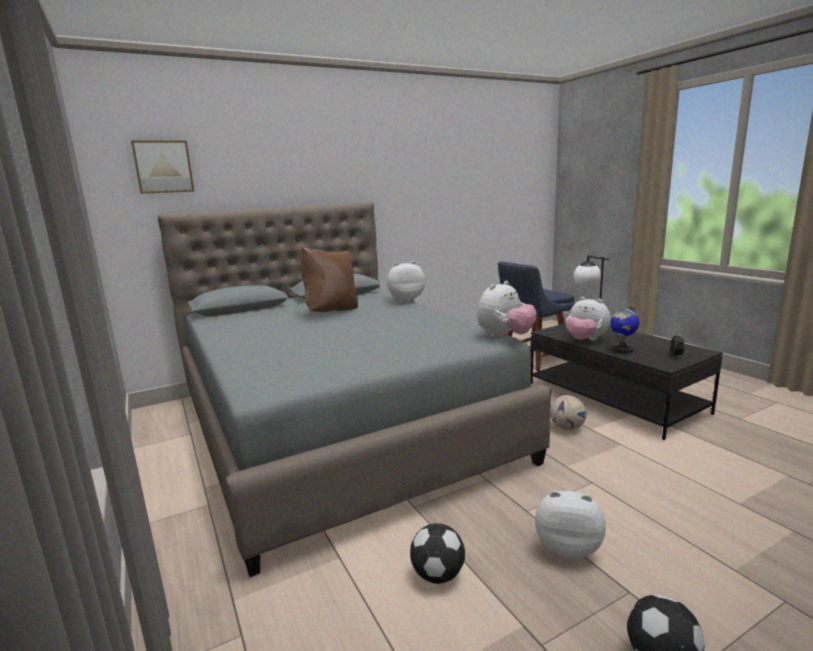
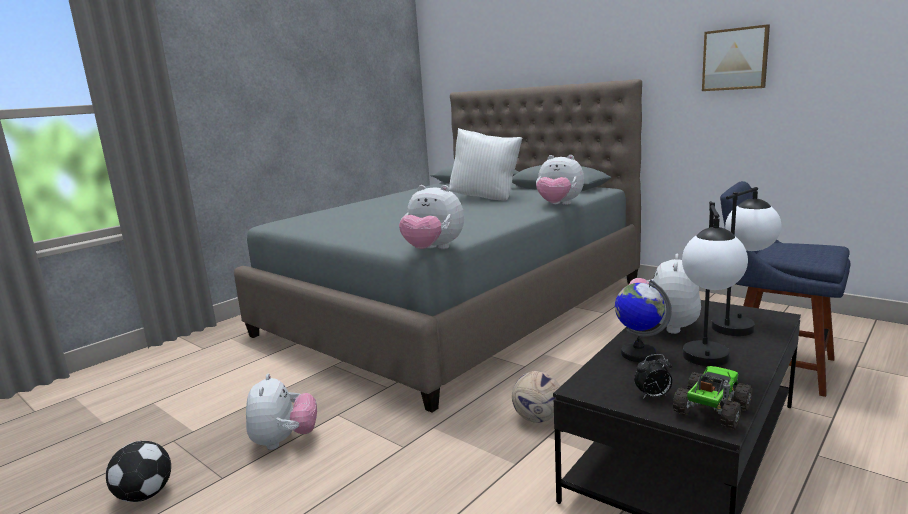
camera: 70 degrees right, 0 degrees up
picture [131,140,194,194] -> picture moved to [702,24,770,91]
brown pillow [301,247,358,312] -> white pillow [449,128,522,201]
plush toy [387,261,425,303] -> plush toy turned 150 degrees clockwise [536,155,584,205]
football [410,523,465,584] -> none
none -> toy truck [673,366,753,430]
none -> table lamp [682,201,748,366]

